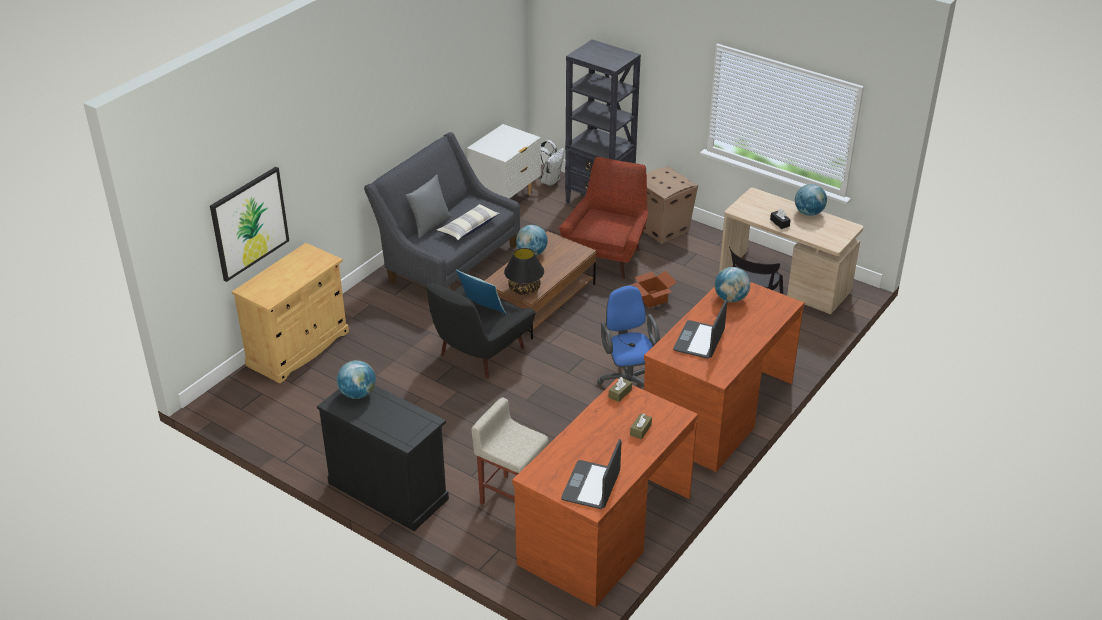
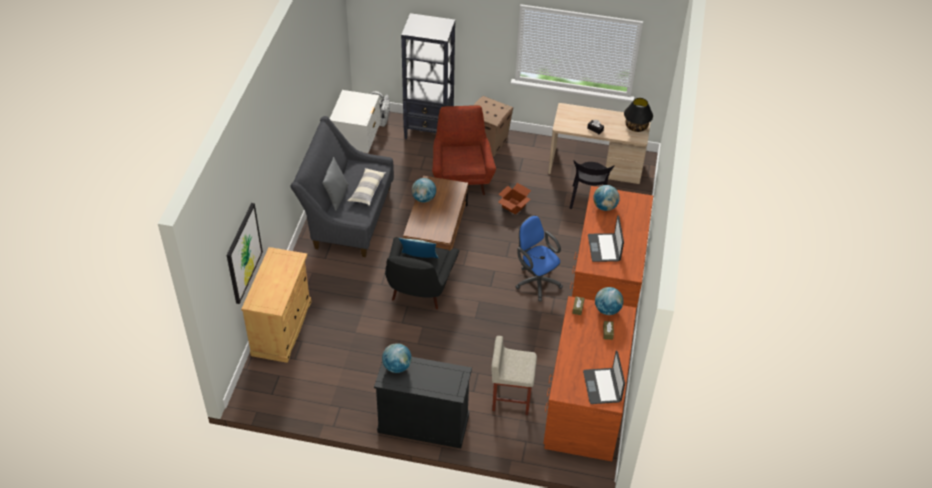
camera: 25 degrees left, 10 degrees up
black table lamp [504,248,544,295] -> black table lamp moved to [624,98,653,132]
globe [795,184,827,216] -> globe moved to [595,287,623,315]

